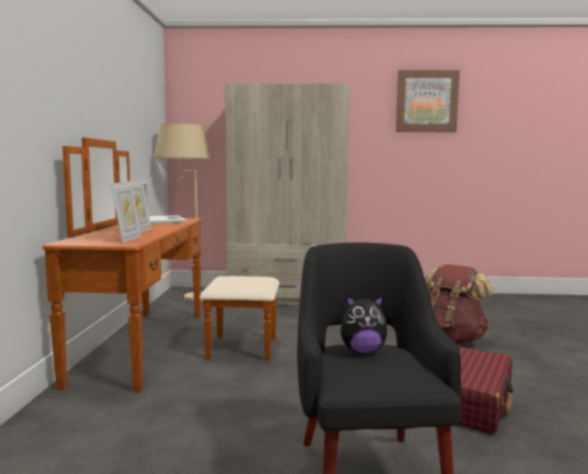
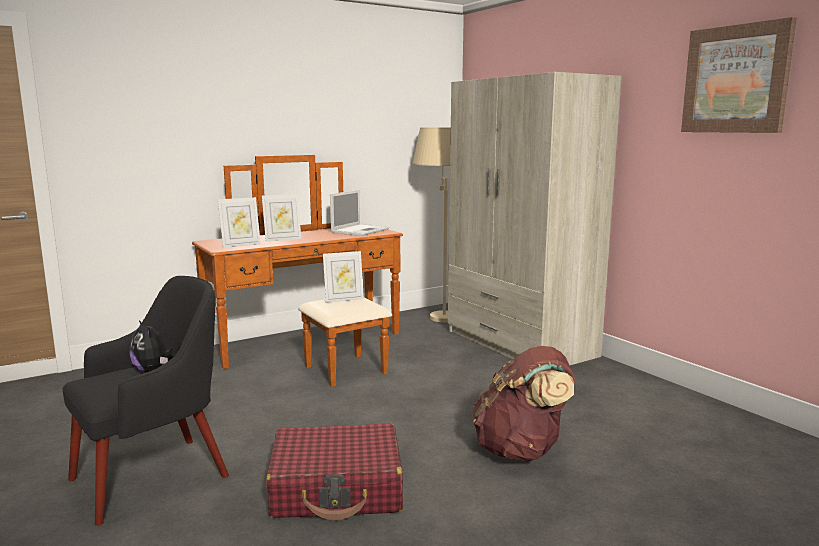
camera: 55 degrees right, 5 degrees up
none -> picture frame [323,251,364,303]

